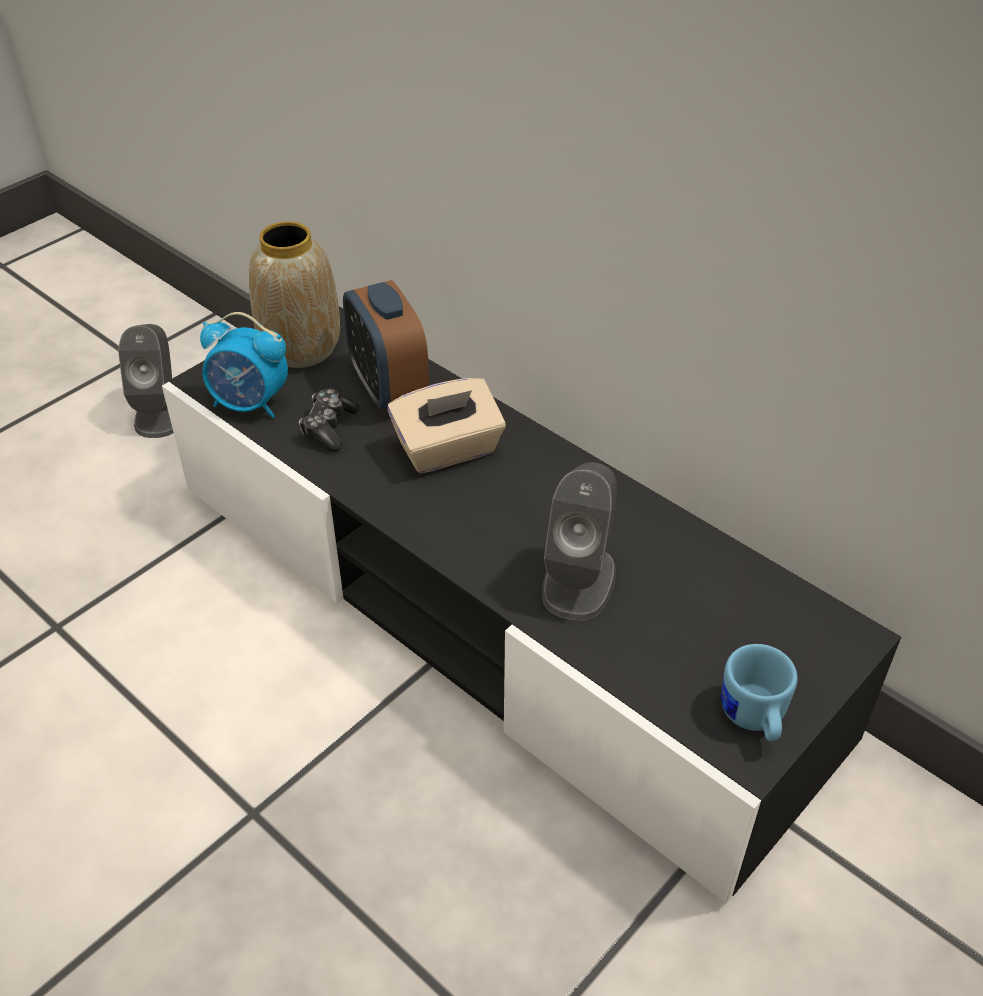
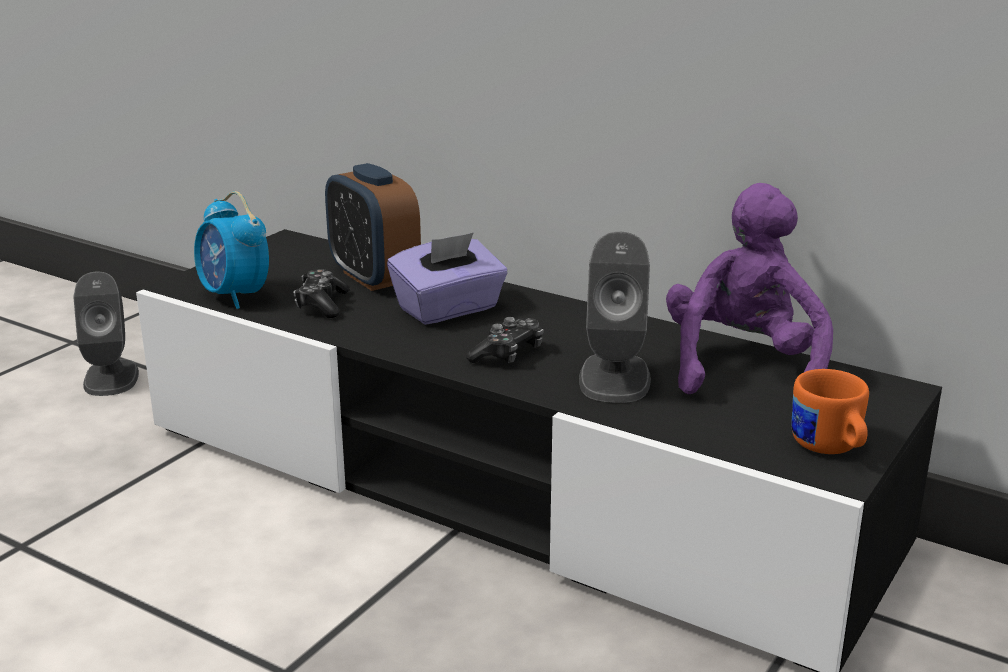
camera: 10 degrees left, 20 degrees down
alarm clock [200,312,288,418] -> alarm clock turned 45 degrees clockwise [194,191,269,309]
vase [249,221,340,368] -> none
beige tissue box [387,378,506,473] -> purple tissue box [387,233,507,325]
blue mug [721,644,797,741] -> orange mug [792,369,869,454]
none -> game controller [466,317,544,363]
none -> purple plush toy [666,183,833,394]

